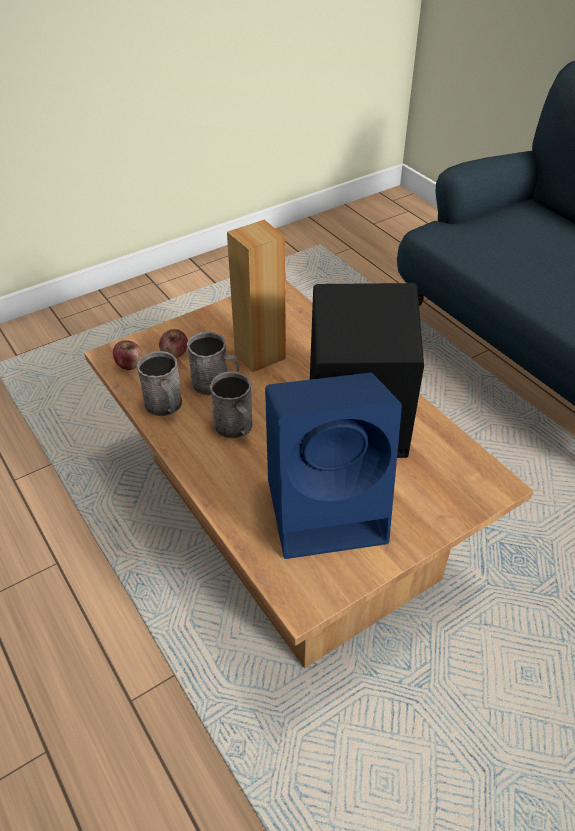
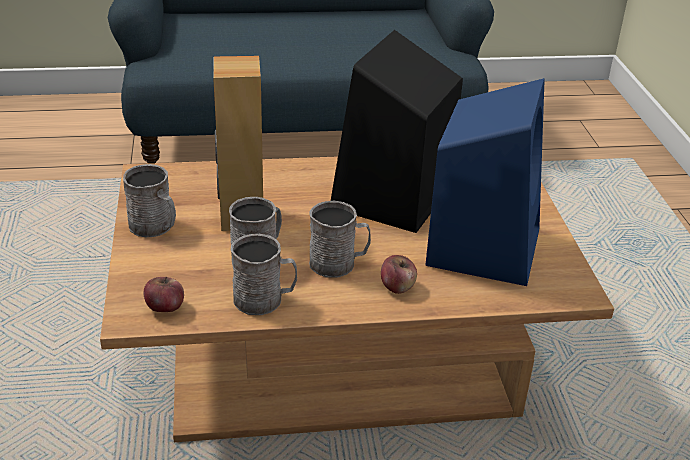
camera: 65 degrees left, 10 degrees down
apple [159,329,188,358] -> apple moved to [381,255,417,294]
none -> grey mug [123,164,176,237]

